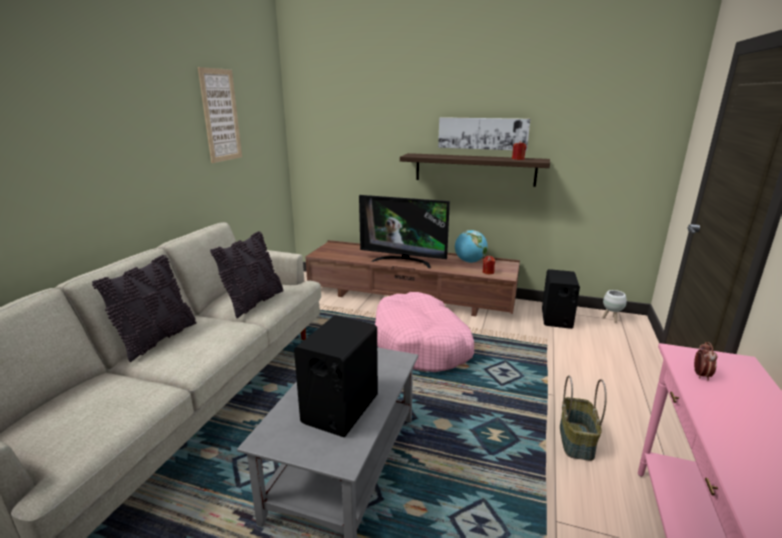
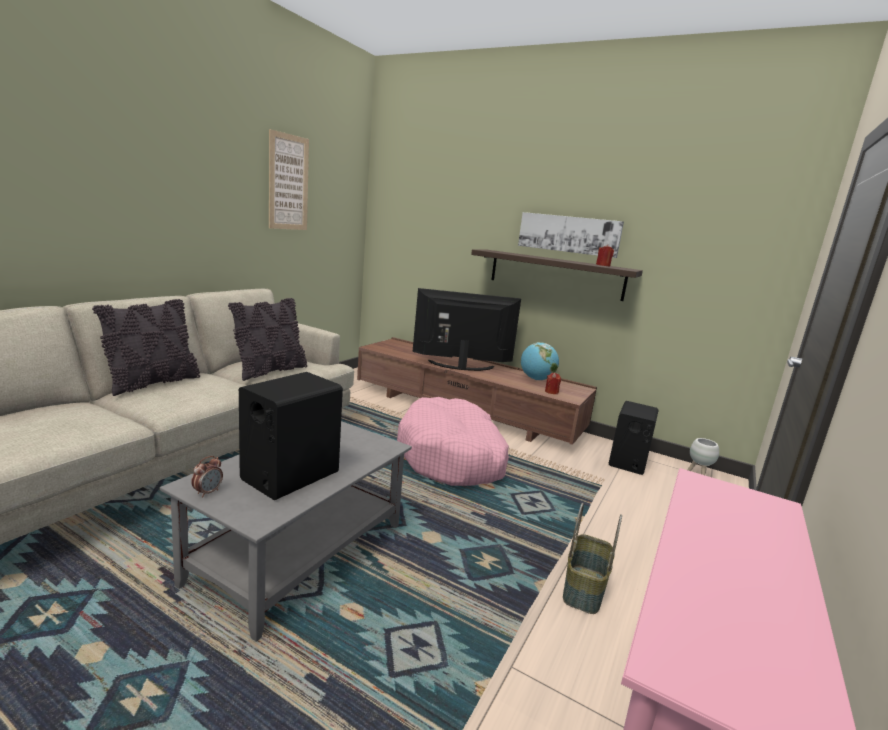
camera: 10 degrees right, 5 degrees down
television [359,195,450,268] -> television turned 150 degrees clockwise [413,288,521,371]
alarm clock [694,342,717,381] -> alarm clock moved to [191,456,223,498]

